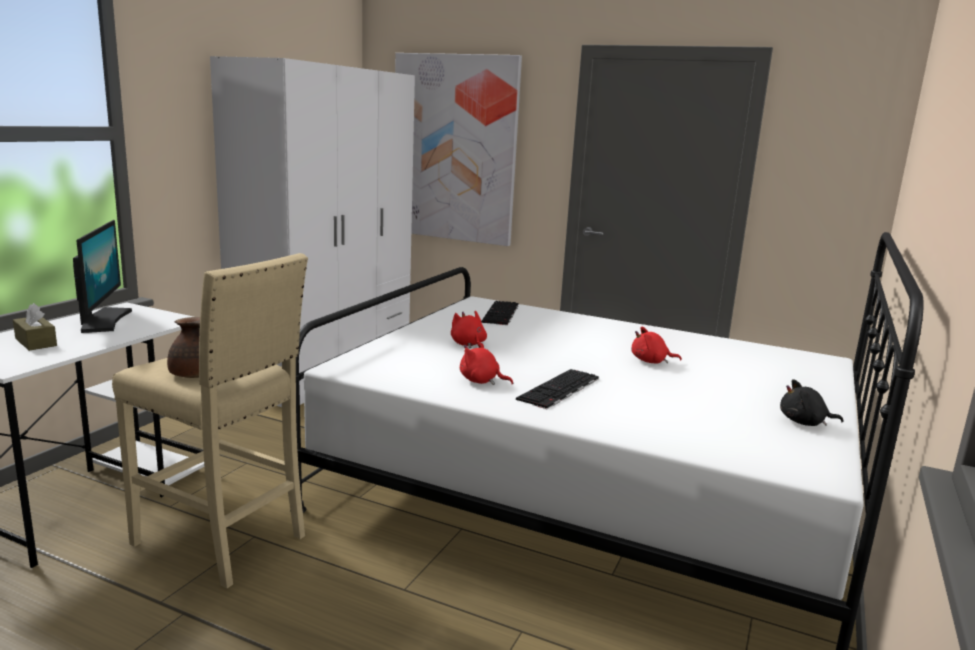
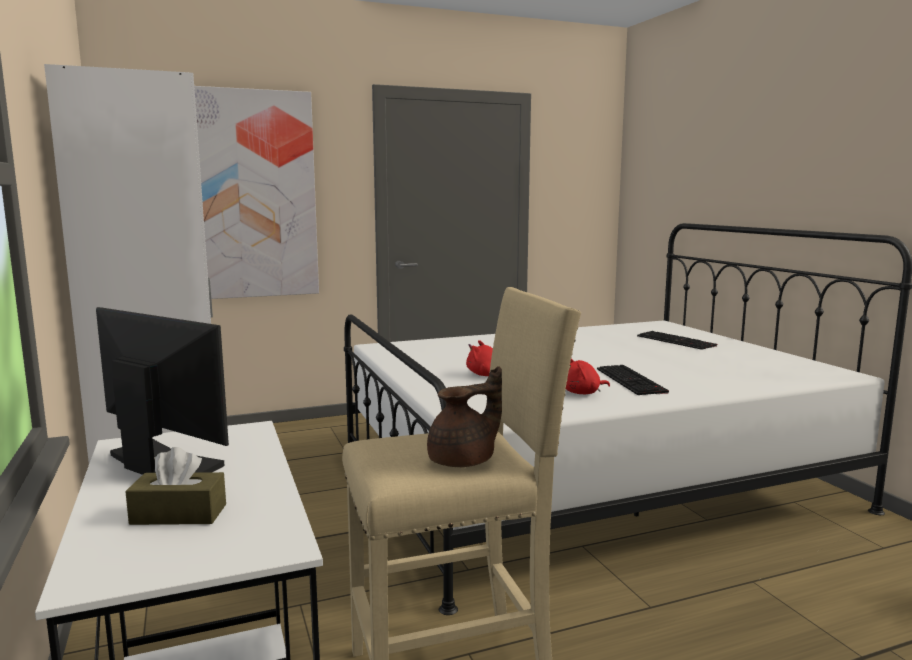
camera: 45 degrees left, 5 degrees down
keyboard [481,301,518,325] -> keyboard moved to [637,331,717,350]
red plush toy [632,327,682,363] -> none
black plush toy [780,379,844,426] -> none

